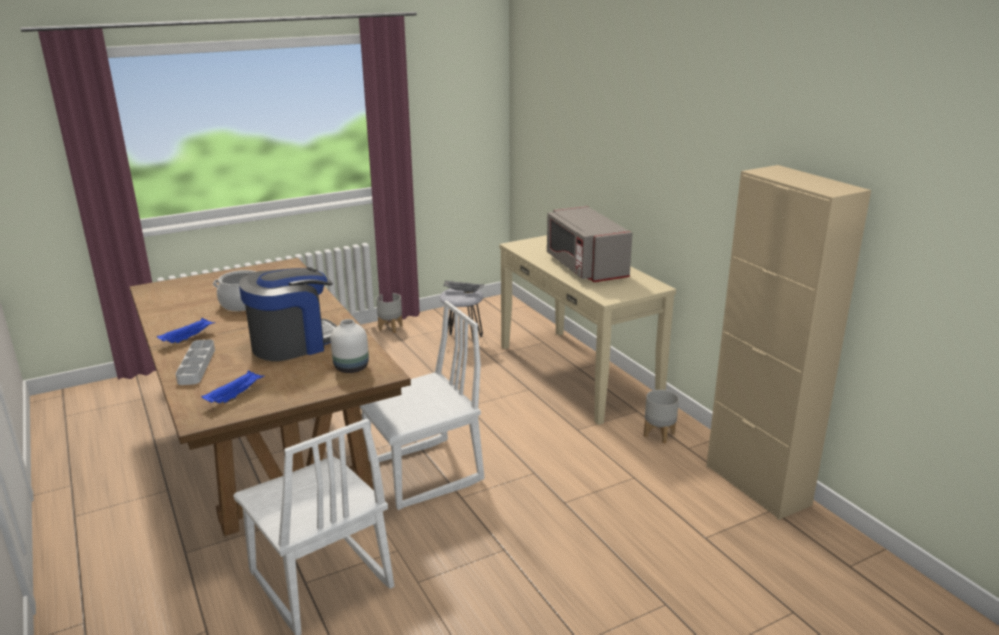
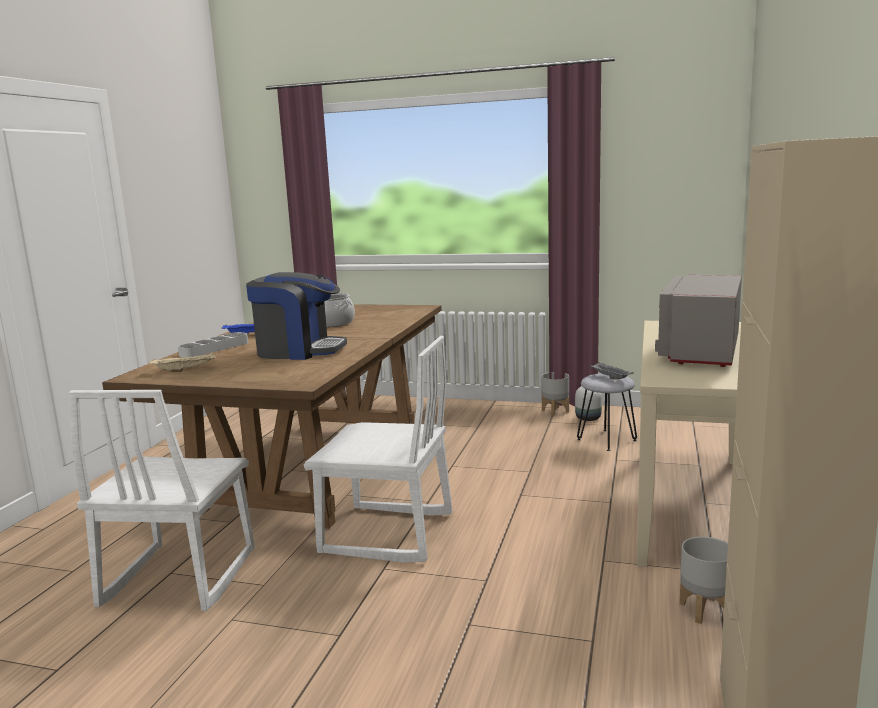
camera: 45 degrees right, 10 degrees down
blue tray [202,370,265,404] -> beige tray [149,352,216,372]
white vase [330,319,369,373] -> white vase moved to [575,386,602,421]

